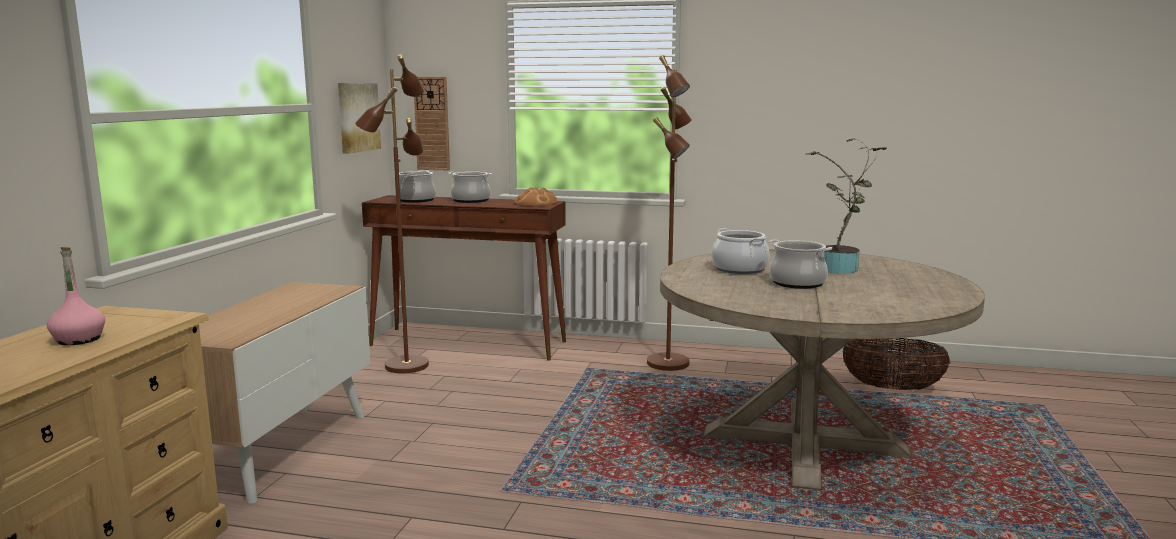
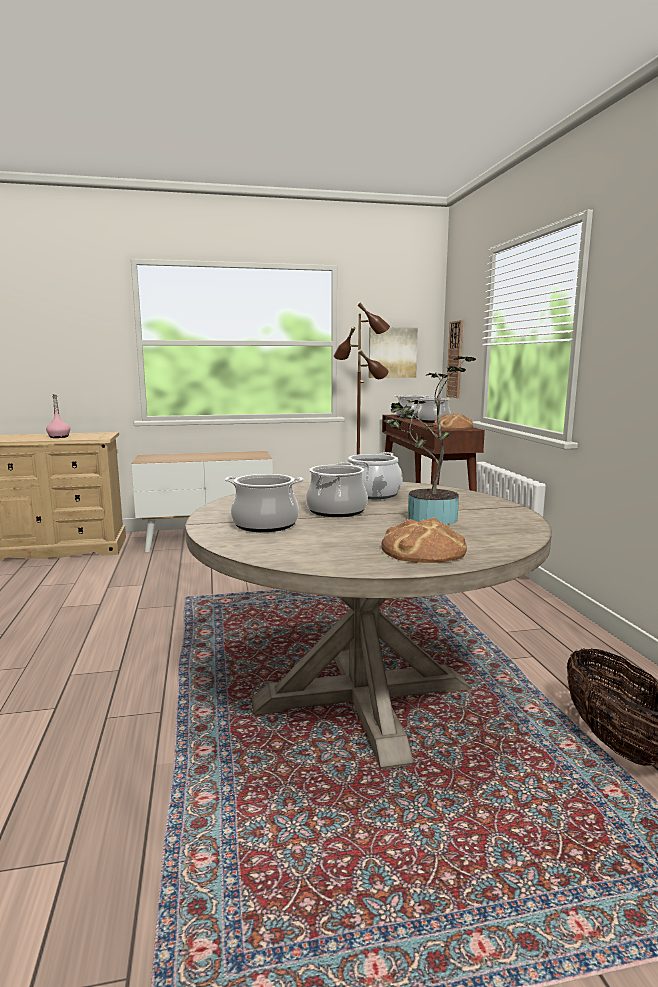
camera: 65 degrees right, 0 degrees up
brown floor lamp [647,55,692,371] -> none
none -> cooking pot [225,474,304,532]
none -> bread [381,517,467,563]

